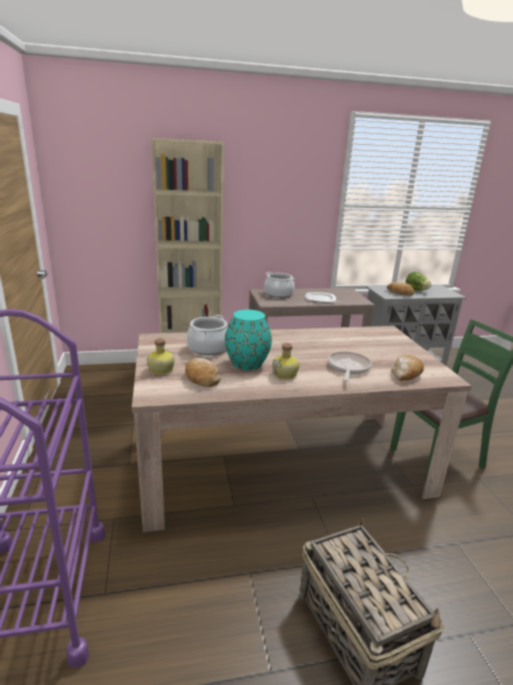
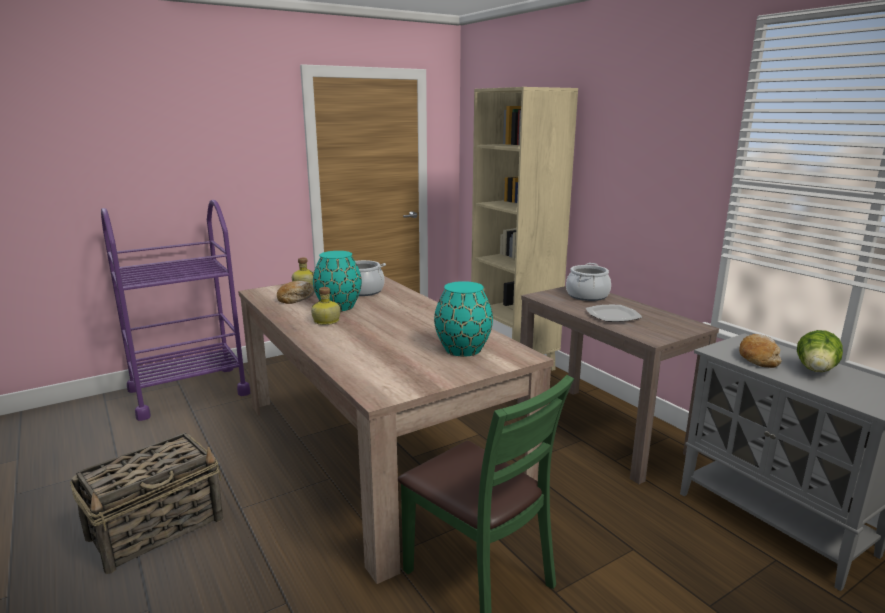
camera: 70 degrees right, 5 degrees down
frying pan [328,351,372,381] -> none
bread [391,355,424,381] -> none
none -> turquoise vase [434,281,493,357]

